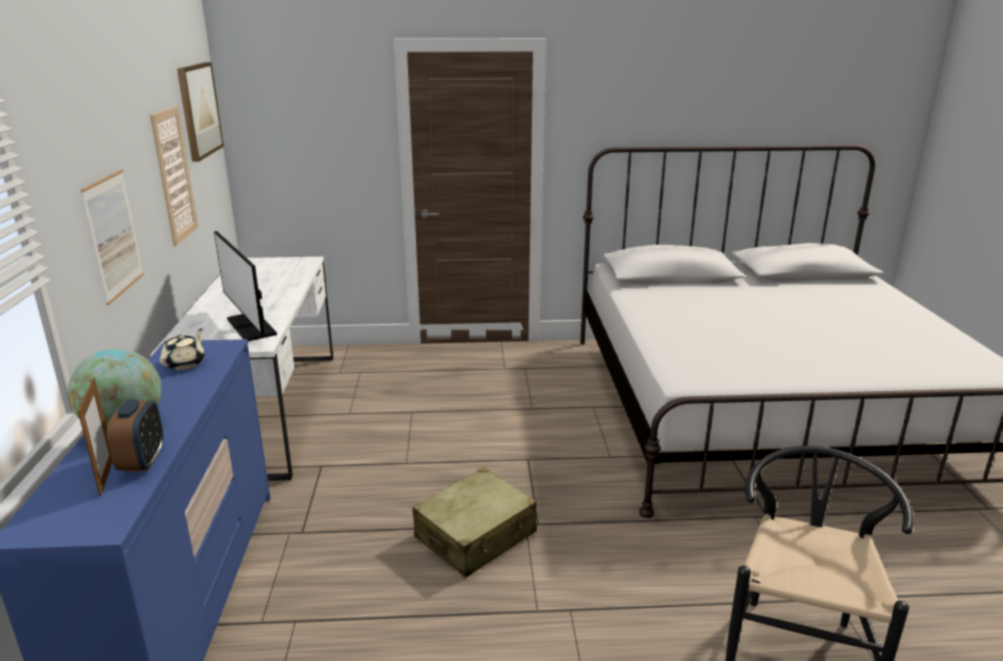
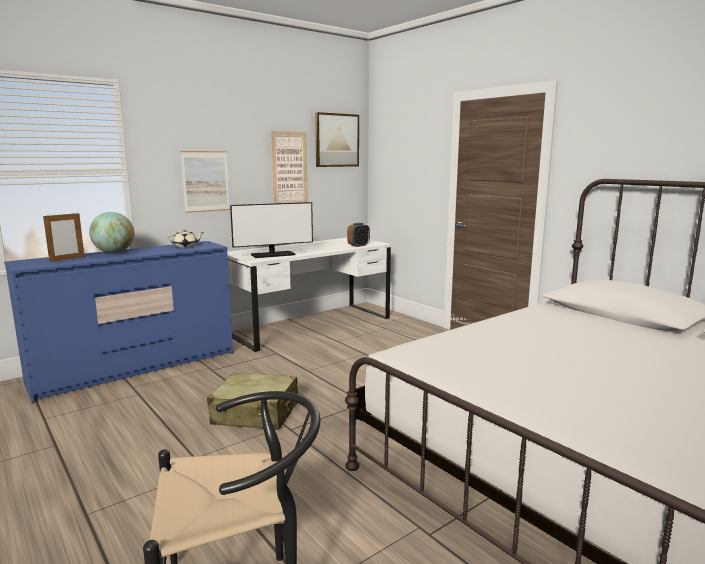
camera: 55 degrees right, 10 degrees down
alarm clock [107,399,164,472] -> alarm clock moved to [347,223,370,247]
monitor [214,231,277,341] -> monitor turned 135 degrees counterclockwise [230,202,313,258]

